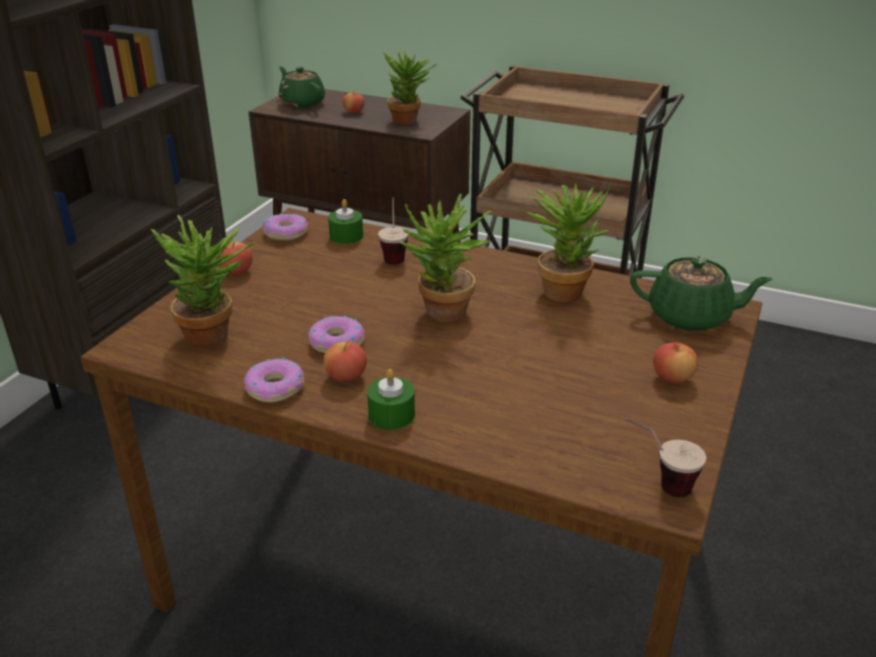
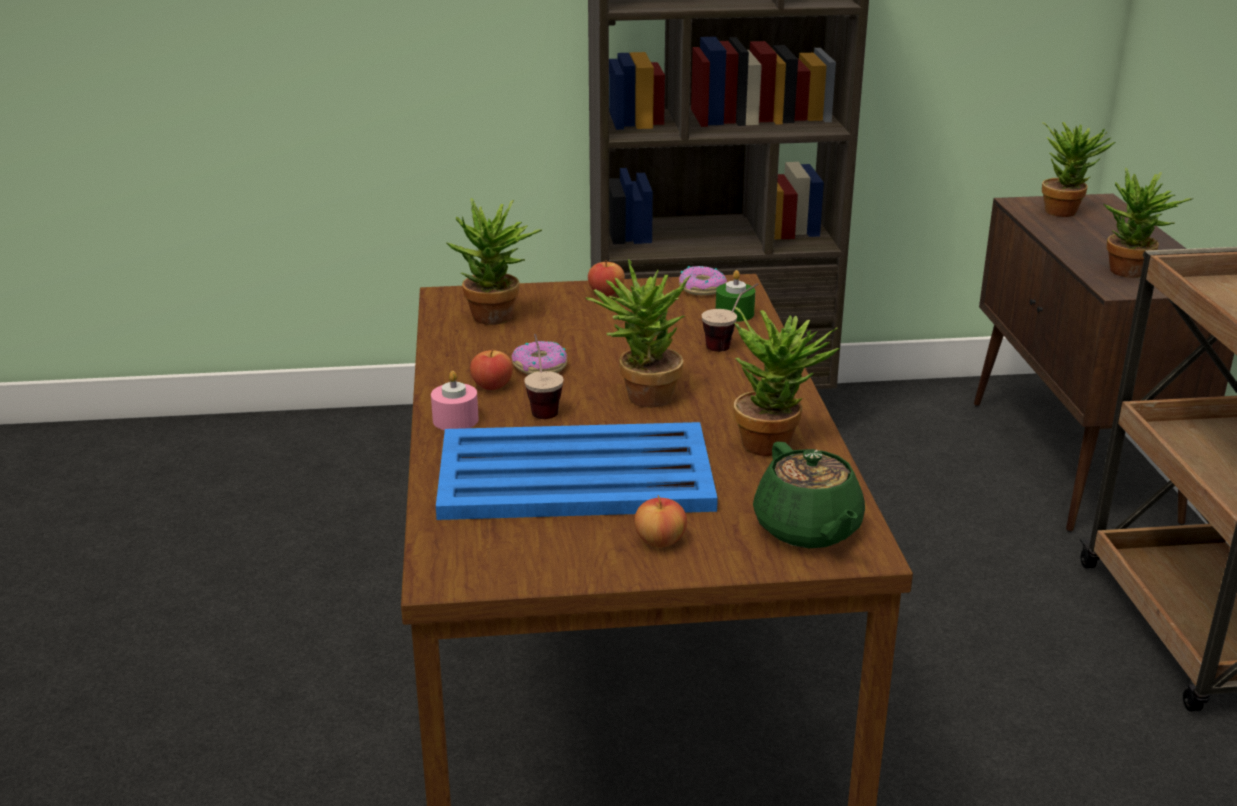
camera: 60 degrees right, 5 degrees down
donut [243,357,304,403] -> none
green teapot [279,66,325,108] -> potted plant [1042,122,1115,217]
apple [342,91,365,113] -> none
green candle [367,369,415,430] -> pink candle [431,371,479,430]
cup [625,418,706,497] -> cup moved to [524,334,564,419]
none -> blue tray [436,422,718,520]

